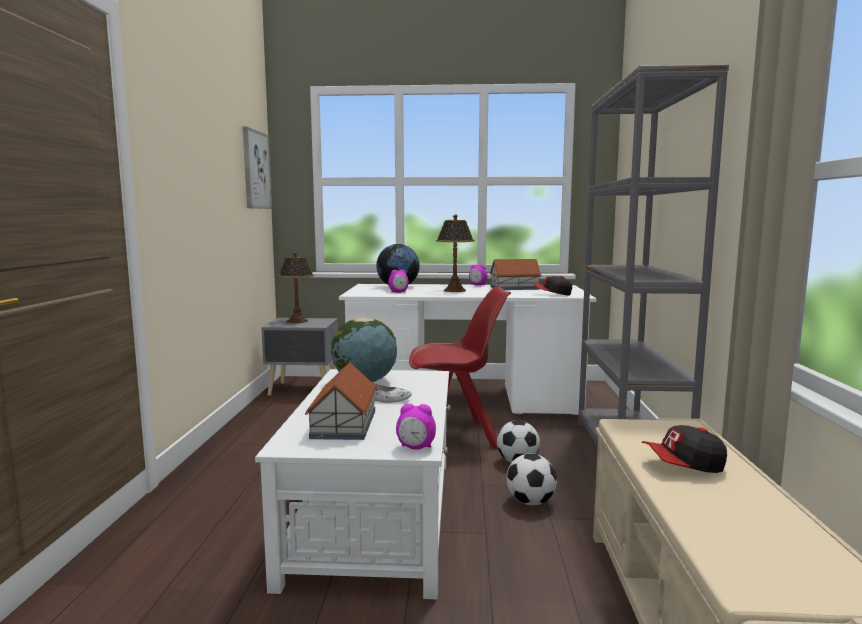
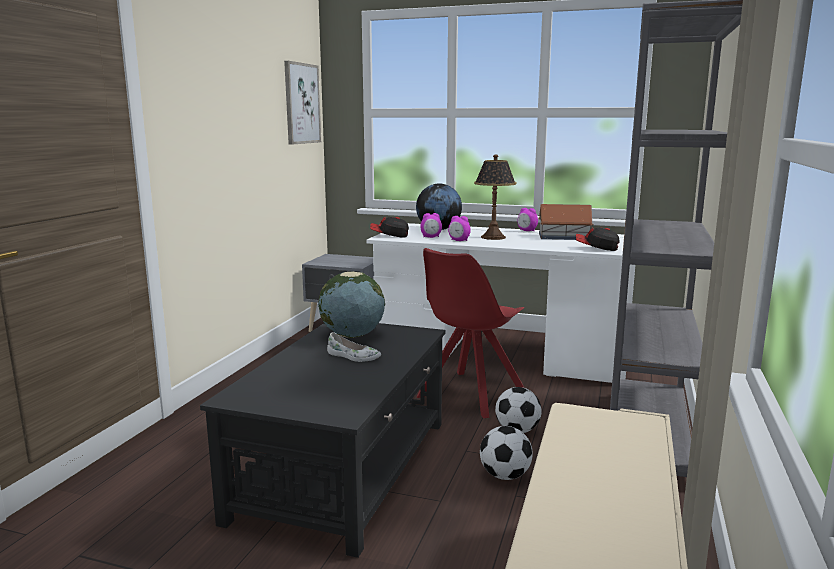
camera: 15 degrees right, 5 degrees up
white coffee table [255,369,451,599] -> black coffee table [200,323,446,558]
table lamp [278,252,314,323] -> none
toy house [305,362,378,440] -> none
alarm clock [396,404,436,449] -> alarm clock moved to [448,216,471,241]
red chair [409,287,511,449] -> red chair turned 120 degrees clockwise [417,248,524,418]
cap [642,425,727,473] -> cap moved to [370,217,409,237]

